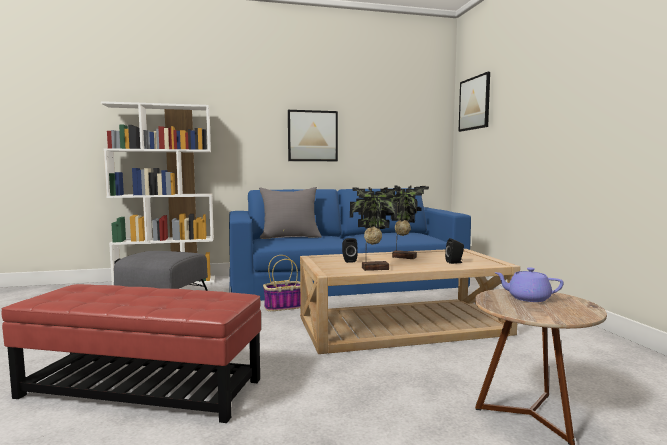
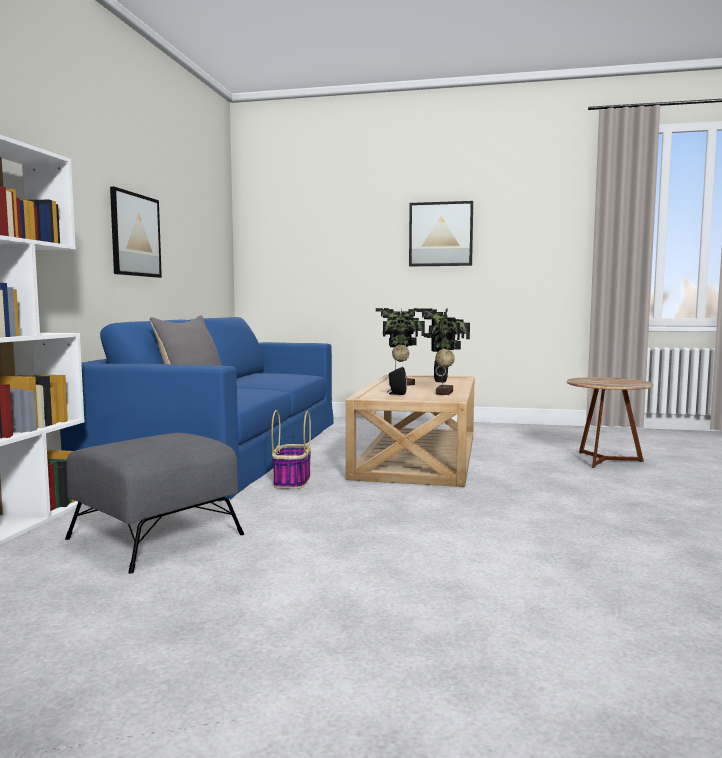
camera: 65 degrees left, 0 degrees up
red ottoman [1,284,261,423] -> none
picture [458,72,490,132] -> picture moved to [409,201,473,266]
purple teapot [494,267,564,302] -> none

